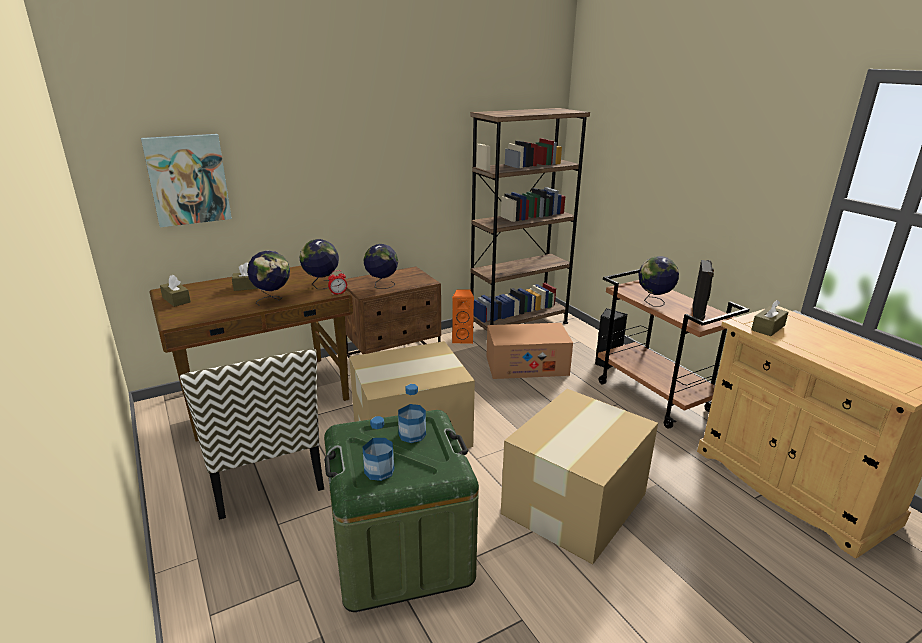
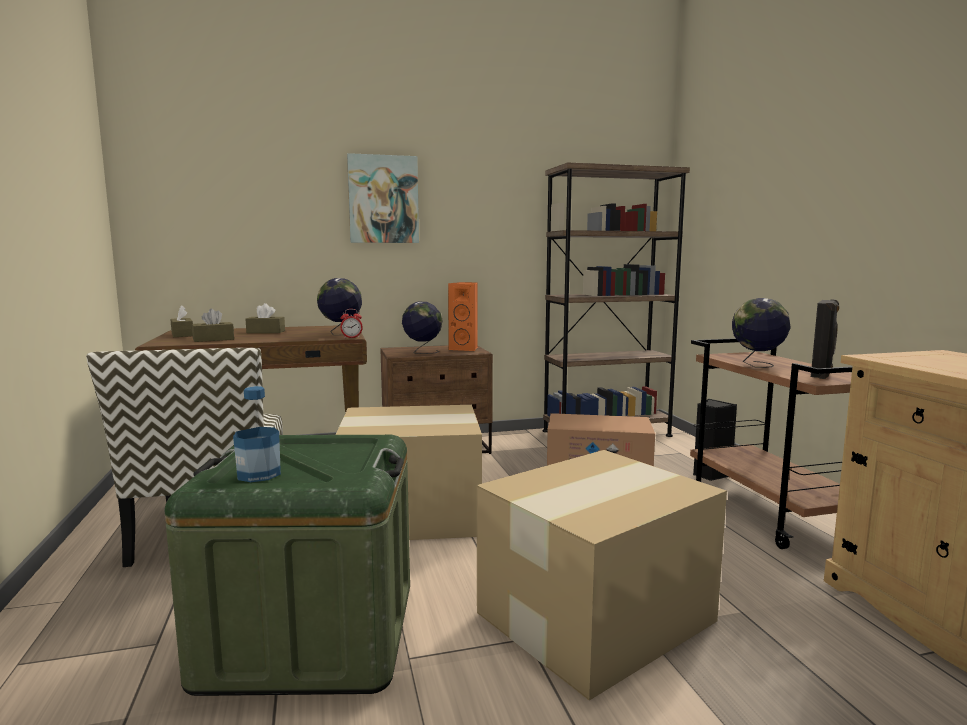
camera: 15 degrees right, 15 degrees down
picture [141,134,232,227] -> picture moved to [347,153,419,243]
globe [247,250,290,306] -> none
bottle [398,384,426,443] -> none
orange speaker [452,290,474,344] -> orange speaker moved to [448,282,477,351]
brown tissue box [751,300,789,336] -> brown tissue box moved to [192,308,234,342]

